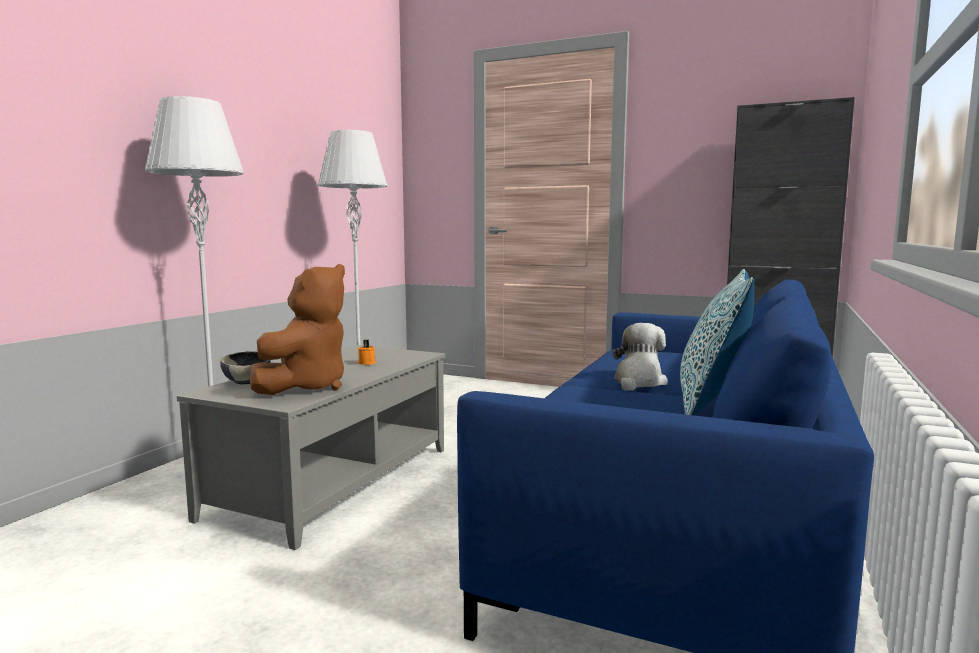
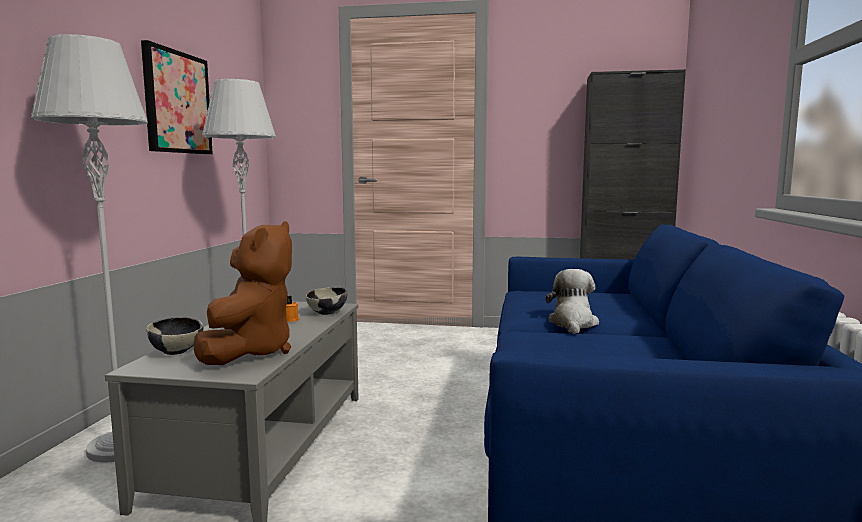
camera: 15 degrees left, 0 degrees up
pillow [680,269,755,416] -> none
none -> picture [141,40,213,154]
none -> bowl [306,287,347,315]

